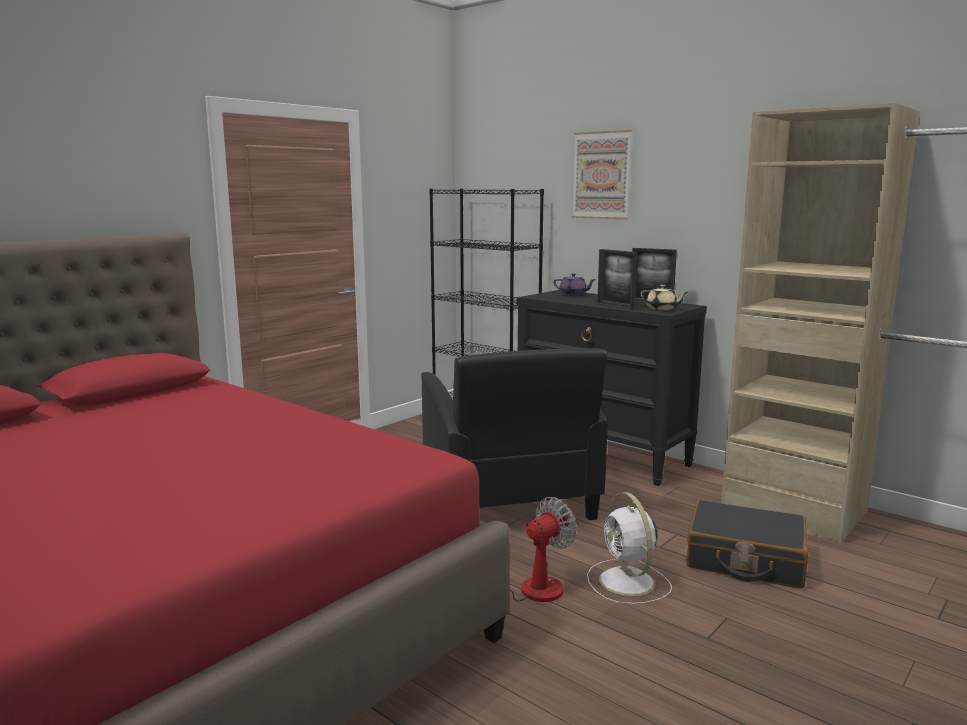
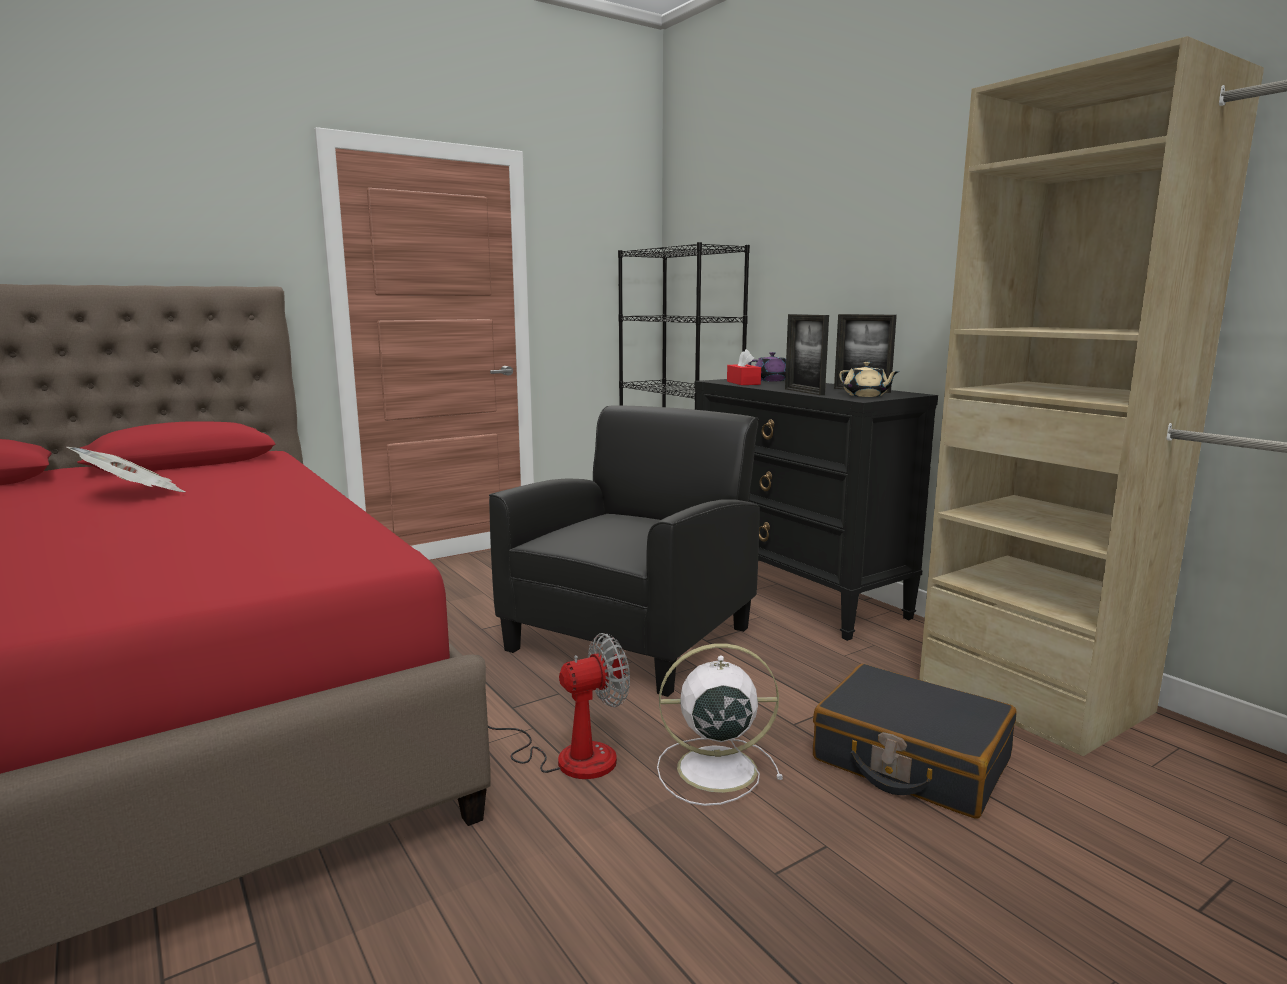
camera: 15 degrees right, 0 degrees up
black armchair [421,348,608,520] -> black armchair turned 150 degrees counterclockwise [489,405,760,697]
picture [572,130,632,219] -> none
white fan [587,492,672,604] -> white fan turned 90 degrees clockwise [657,643,783,806]
none -> newspaper [67,447,185,492]
none -> red tissue box [727,349,761,385]

